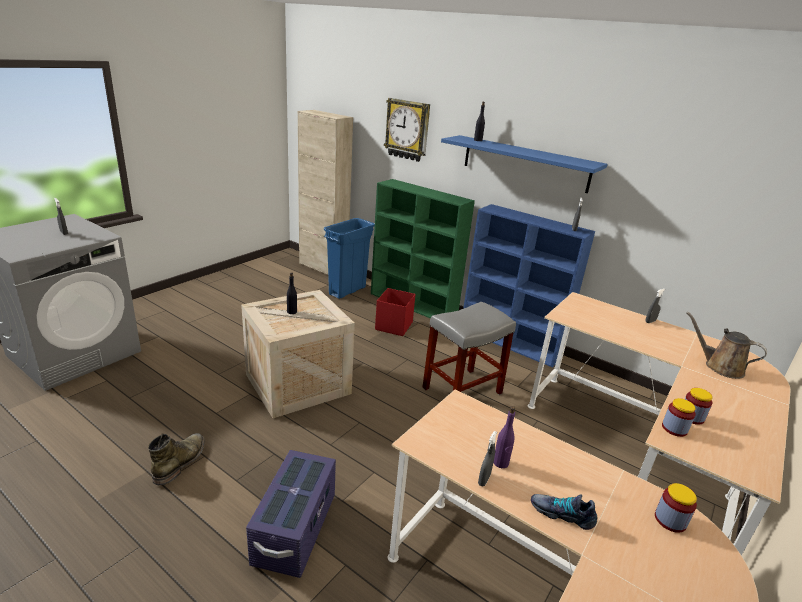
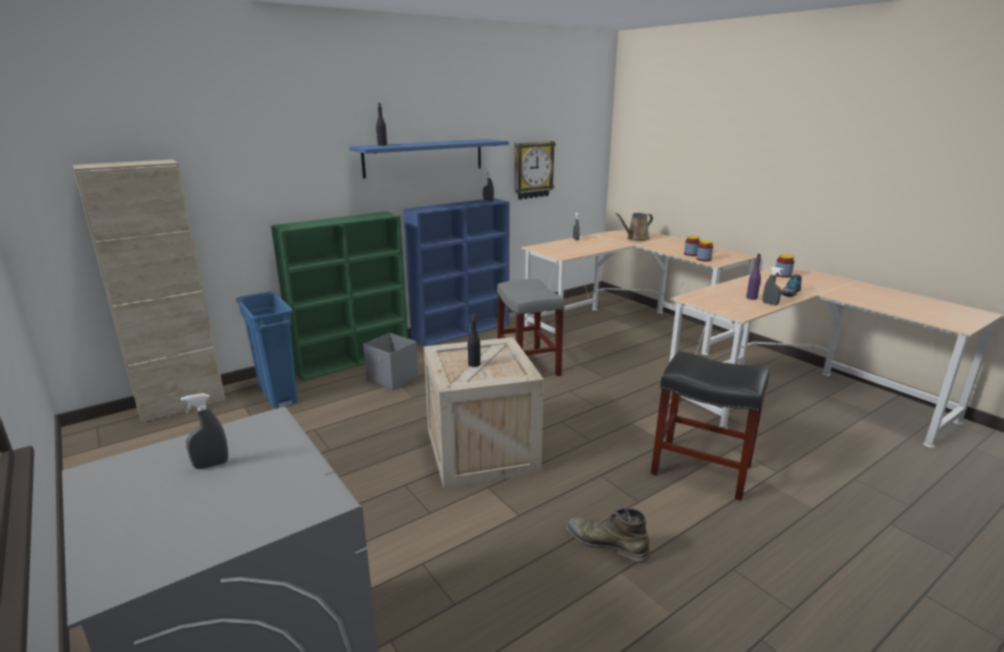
camera: 70 degrees left, 5 degrees down
purple storage box [246,450,336,578] -> black stool [651,351,770,501]
red storage box [375,288,415,336] -> grey storage box [363,333,418,390]
wall clock [384,98,430,162] -> wall clock moved to [514,141,556,200]

